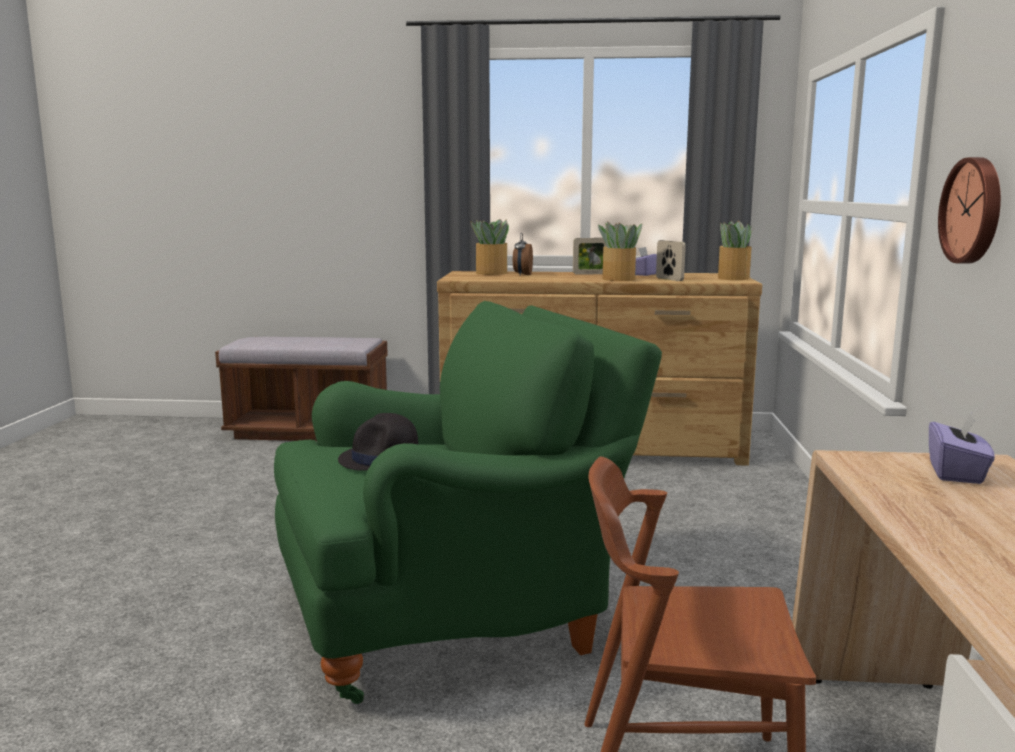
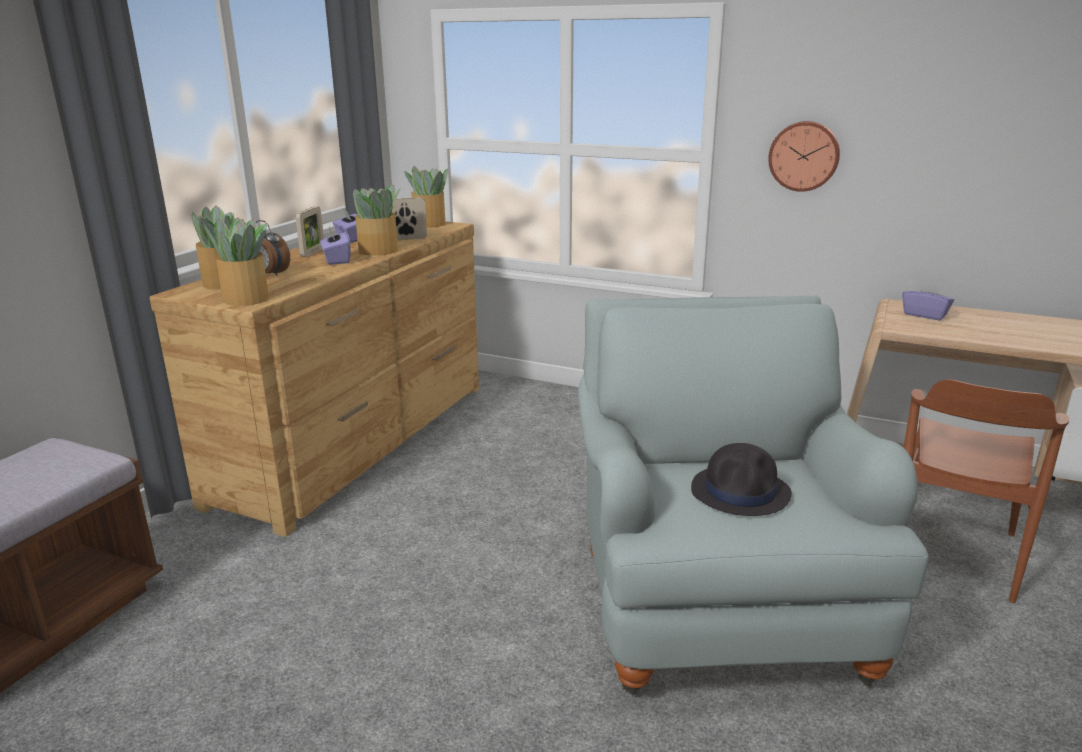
camera: 70 degrees left, 10 degrees up
green armchair [274,301,662,704] -> grey armchair [578,296,929,695]
none -> potted plant [203,217,269,306]
none -> purple tissue box [320,227,350,265]

